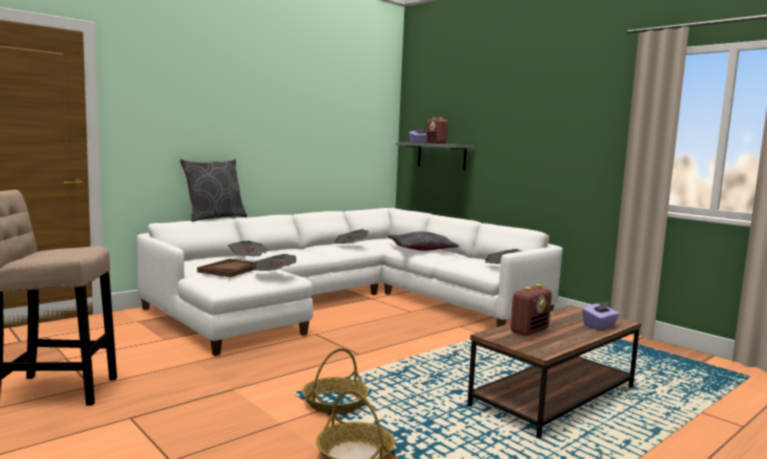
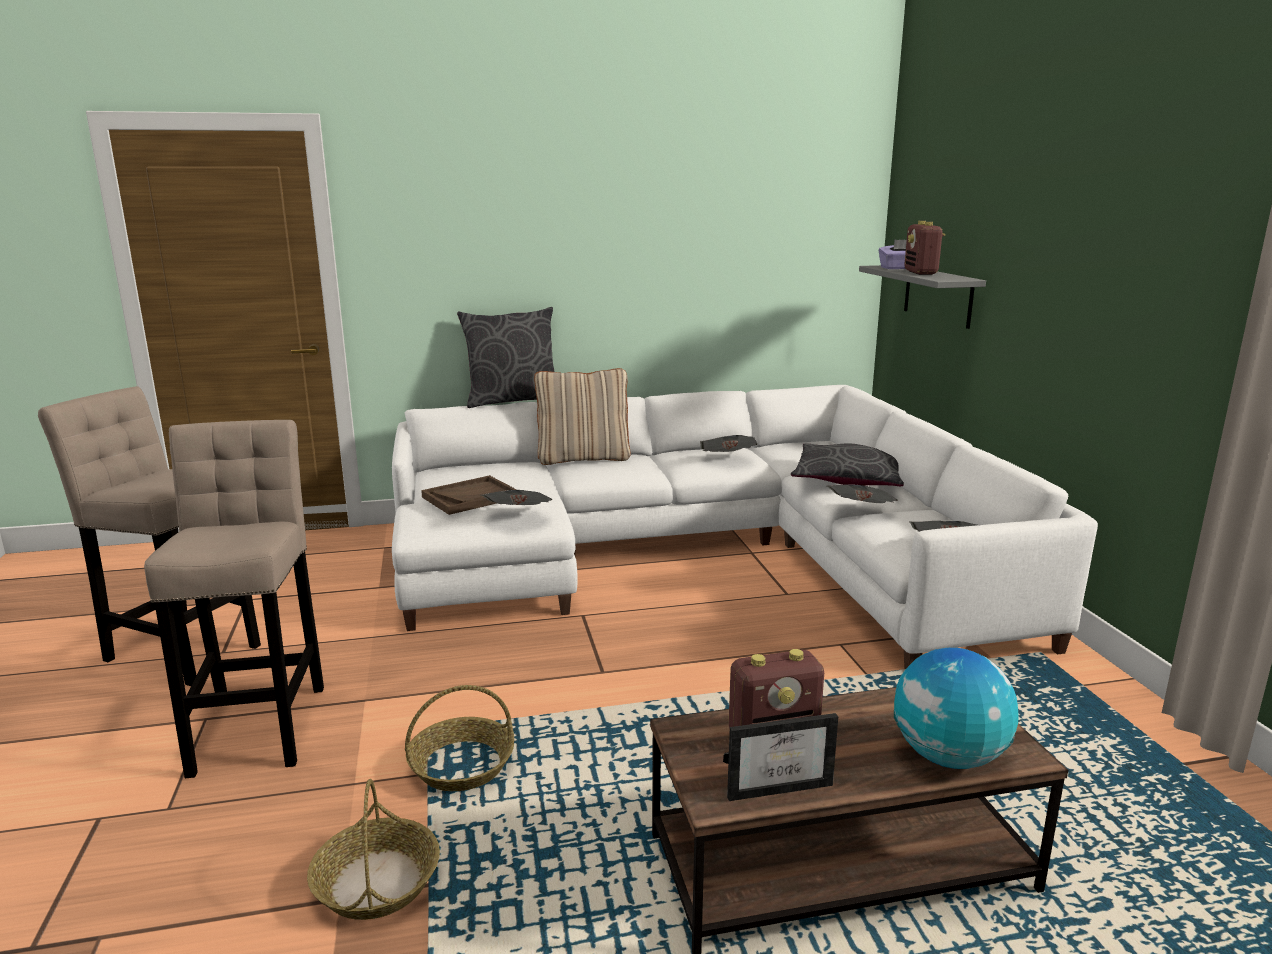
camera: 30 degrees right, 10 degrees up
newspaper [227,241,269,256] -> newspaper moved to [827,484,898,503]
purple tissue box [582,301,619,330] -> globe [894,648,1019,769]
none -> beige stool [144,420,324,778]
none -> beige pillow [534,368,631,465]
none -> picture frame [723,713,838,801]

